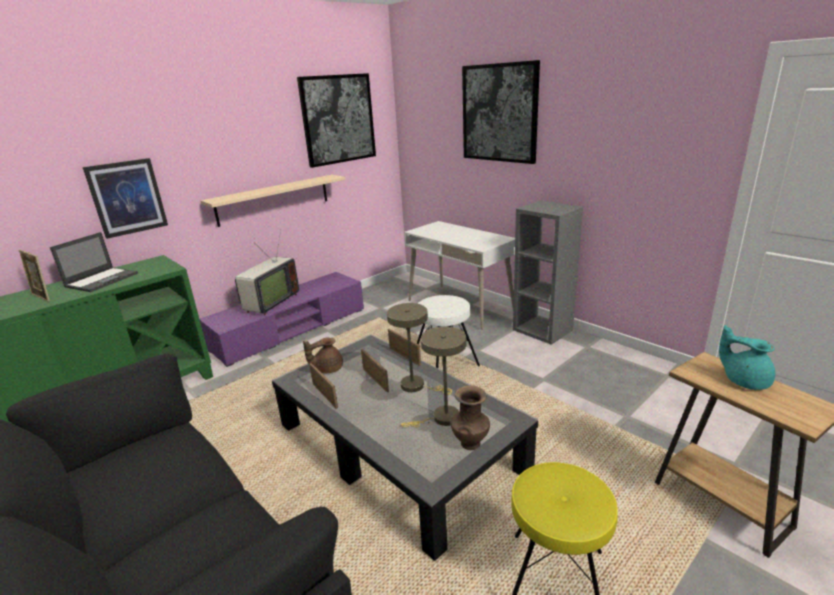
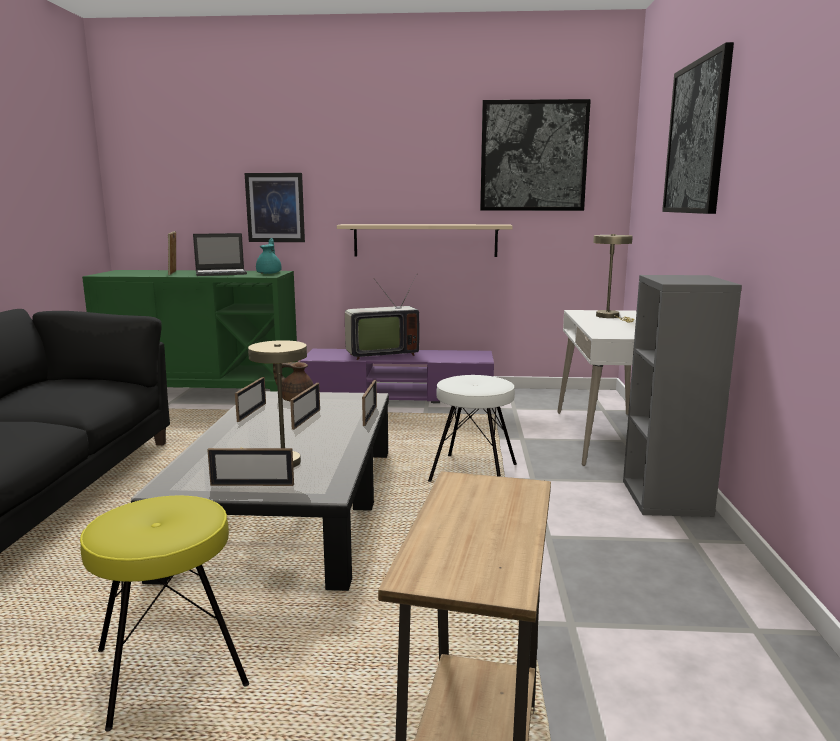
camera: 45 degrees right, 10 degrees down
beige table lamp [387,303,452,395] -> beige table lamp moved to [593,234,634,322]
brown vase [451,385,490,450] -> picture frame [207,448,294,486]
turquoise teapot [719,325,775,390] -> turquoise teapot moved to [256,238,282,274]

